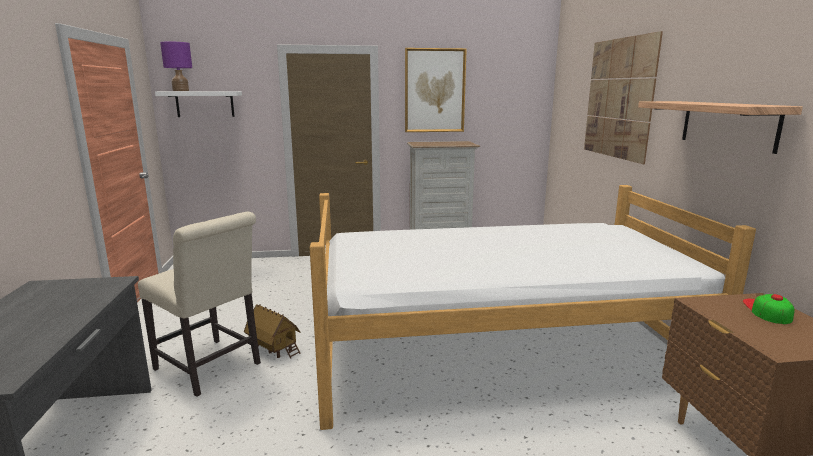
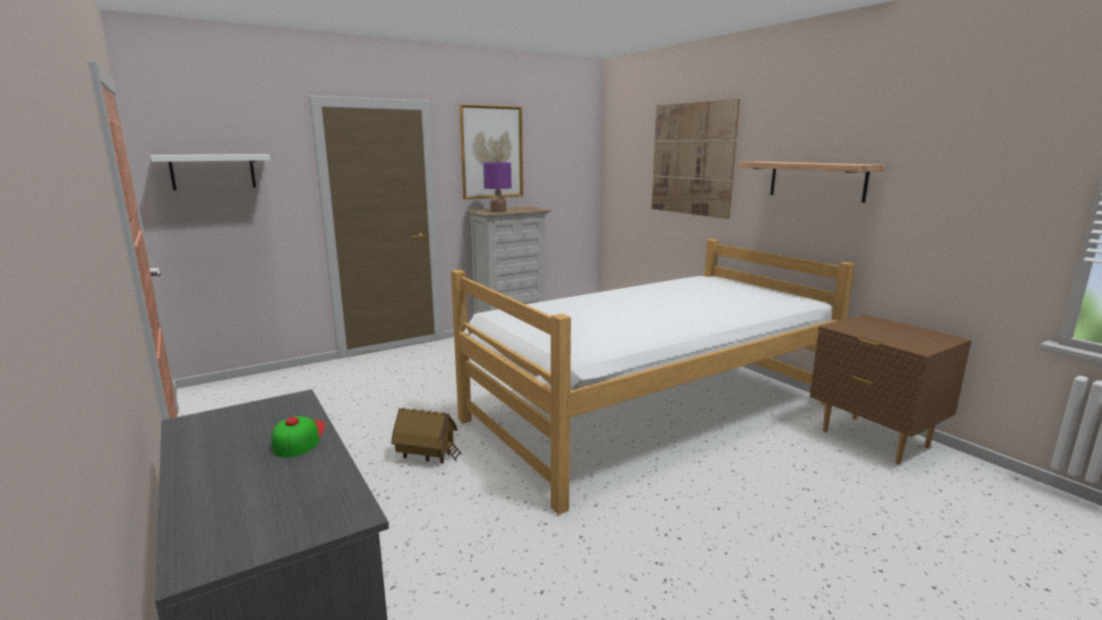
camera: 25 degrees left, 0 degrees up
beige chair [138,212,261,397] -> none
purple table lamp [160,41,192,91] -> purple table lamp moved to [483,162,511,212]
cap [743,294,795,324] -> cap moved to [271,416,325,458]

